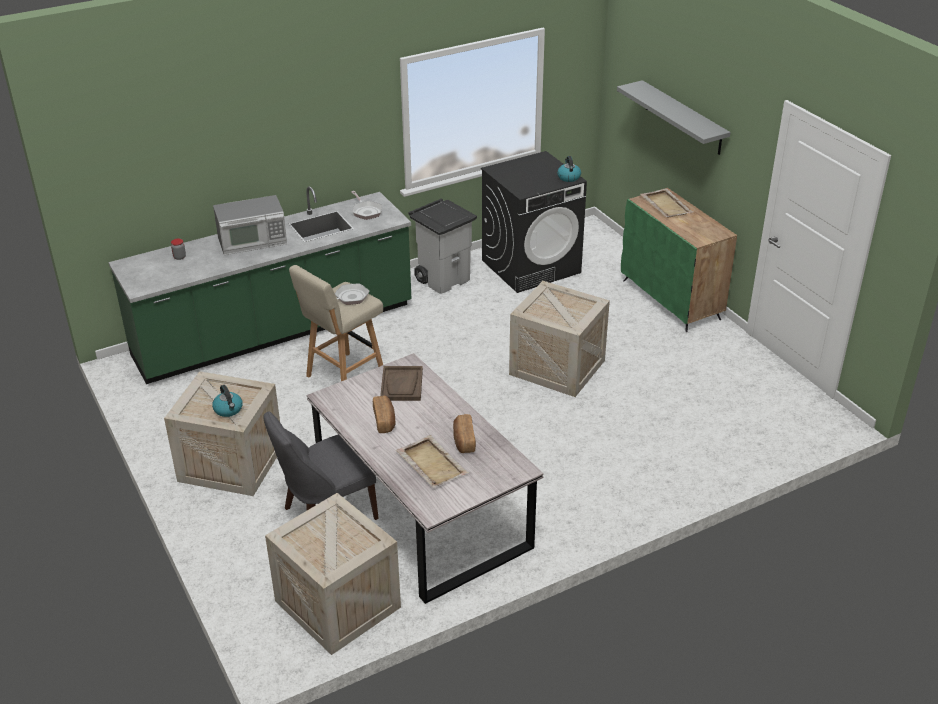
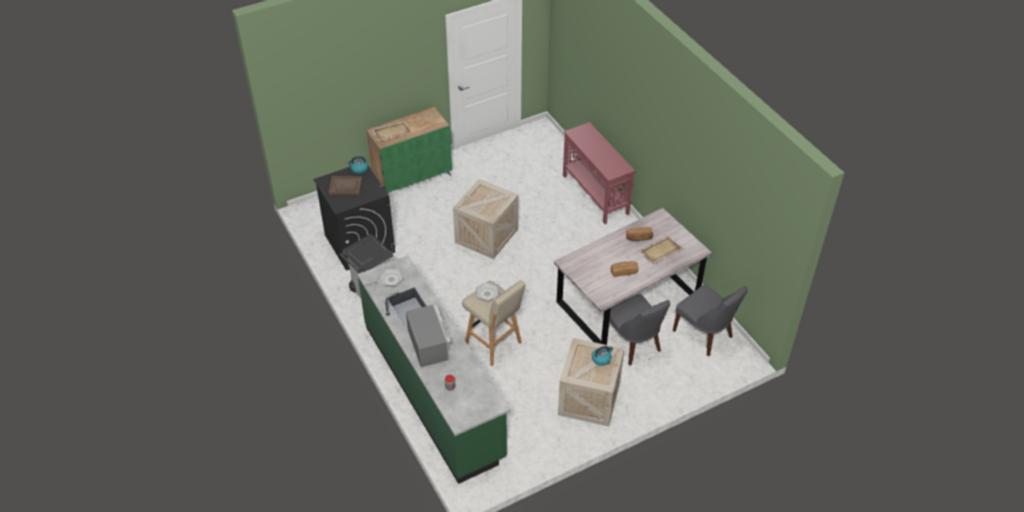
camera: 90 degrees left, 10 degrees up
crate [265,493,401,655] -> grey chair [673,284,748,356]
brown tray [380,366,423,401] -> brown tray moved to [329,176,362,195]
grey shelf [617,80,731,155] -> none
none -> red console table [563,122,635,224]

